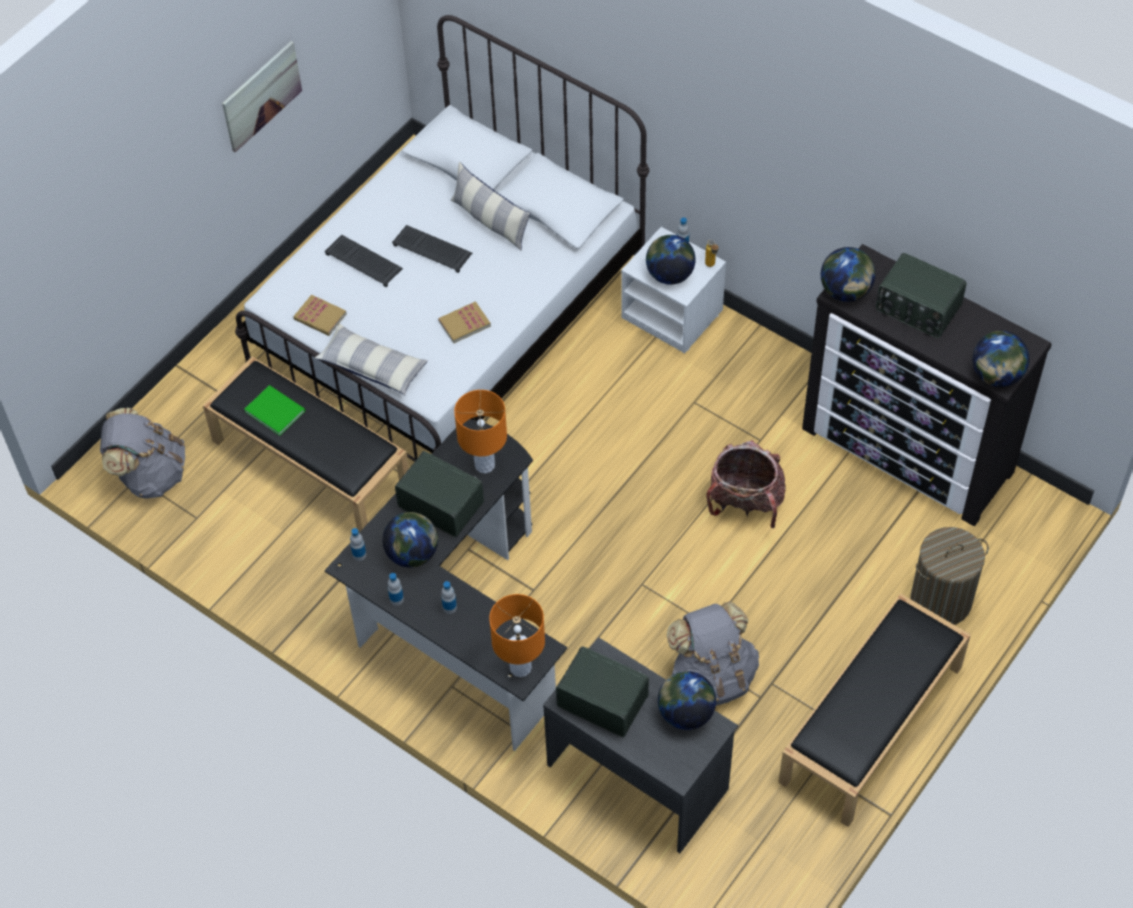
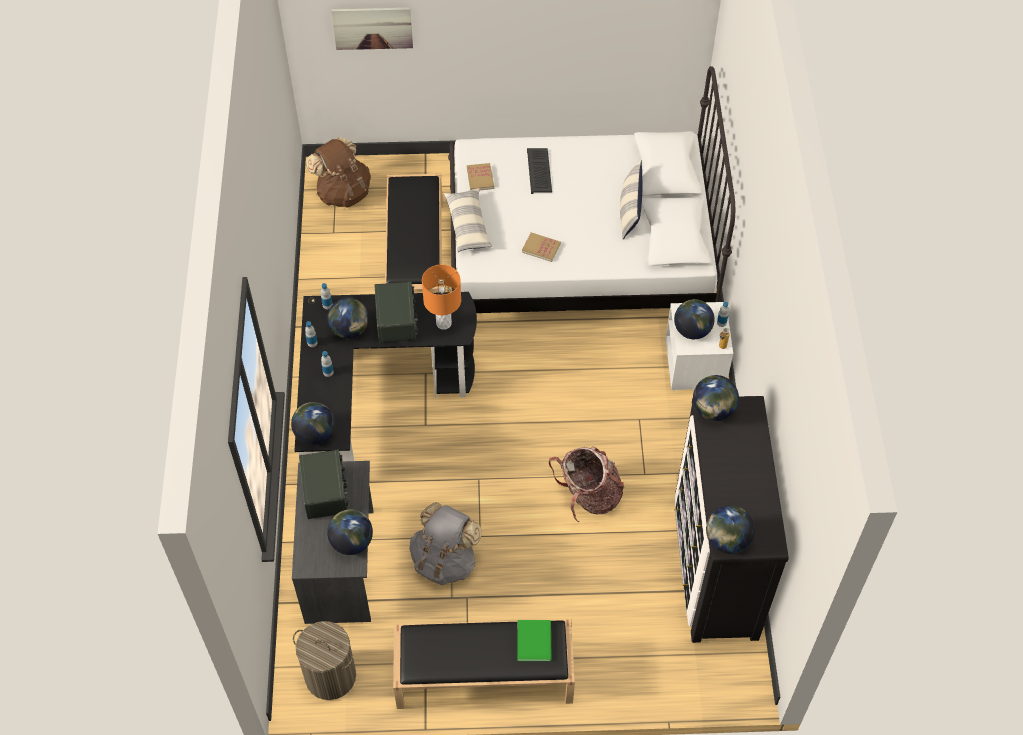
camera: 50 degrees right, 0 degrees up
grey backpack [100,408,185,499] -> brown backpack [306,137,371,208]
picture [222,41,302,153] -> picture moved to [331,8,413,50]
green book [244,385,305,436] -> green book moved to [518,620,552,661]
keyboard [392,225,472,273] -> none
orange table lamp [489,594,545,677] -> globe [291,402,335,445]
radio [876,253,966,338] -> none
laundry basket [910,527,989,625] -> laundry basket moved to [293,621,356,700]

